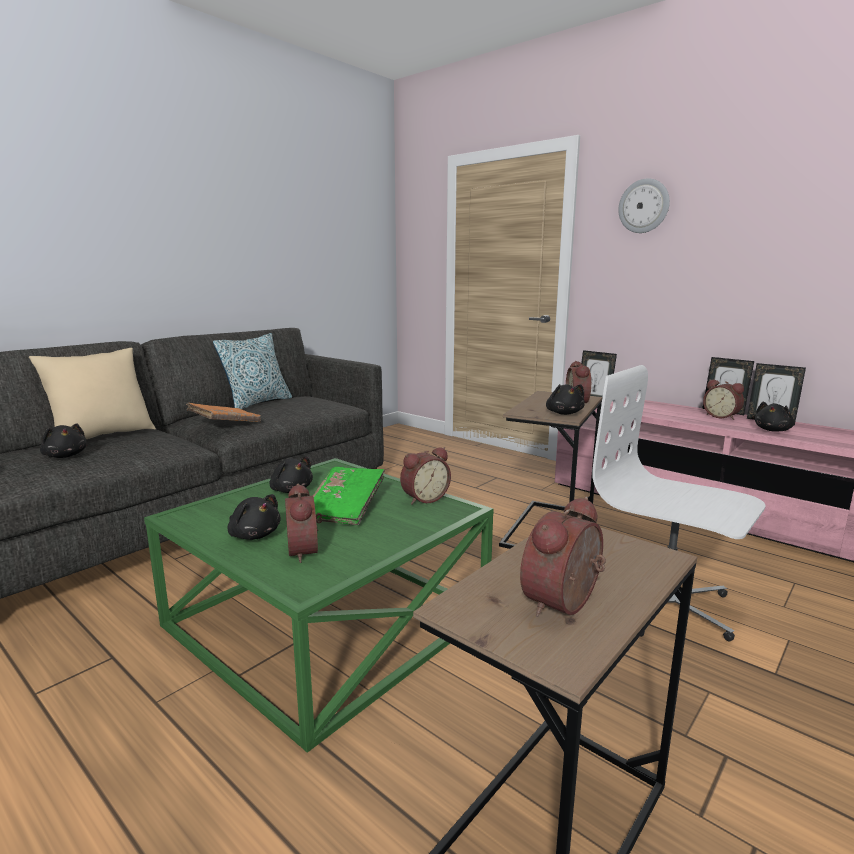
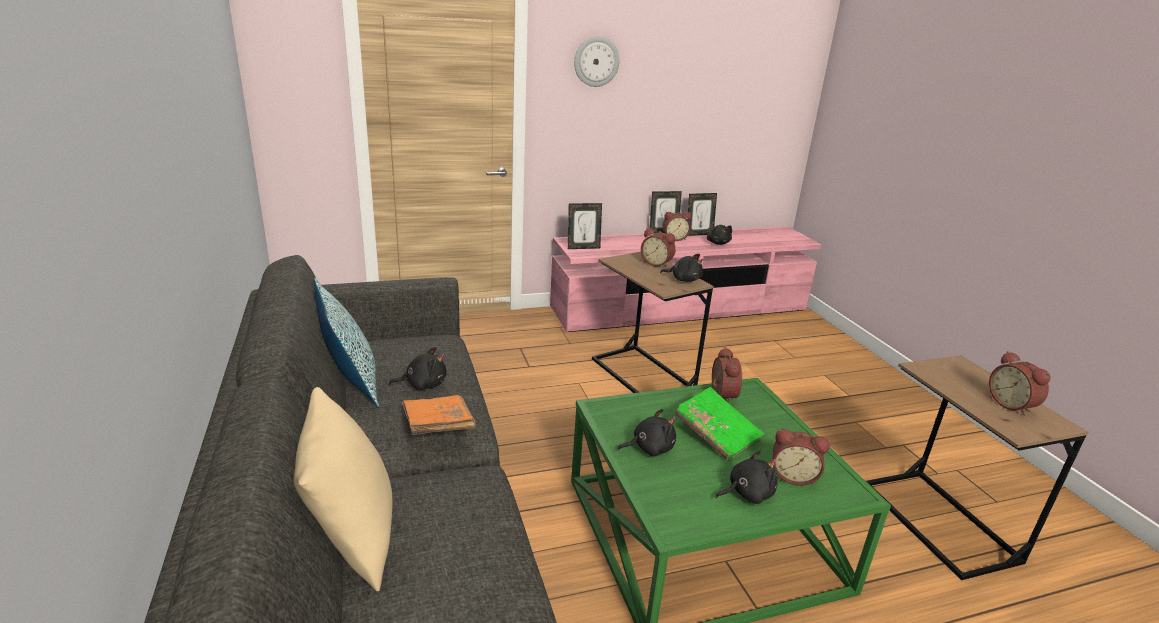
camera: 60 degrees left, 10 degrees up
black plush toy [40,423,87,458] -> black plush toy moved to [389,347,447,390]
white office chair [592,365,766,641] -> none

